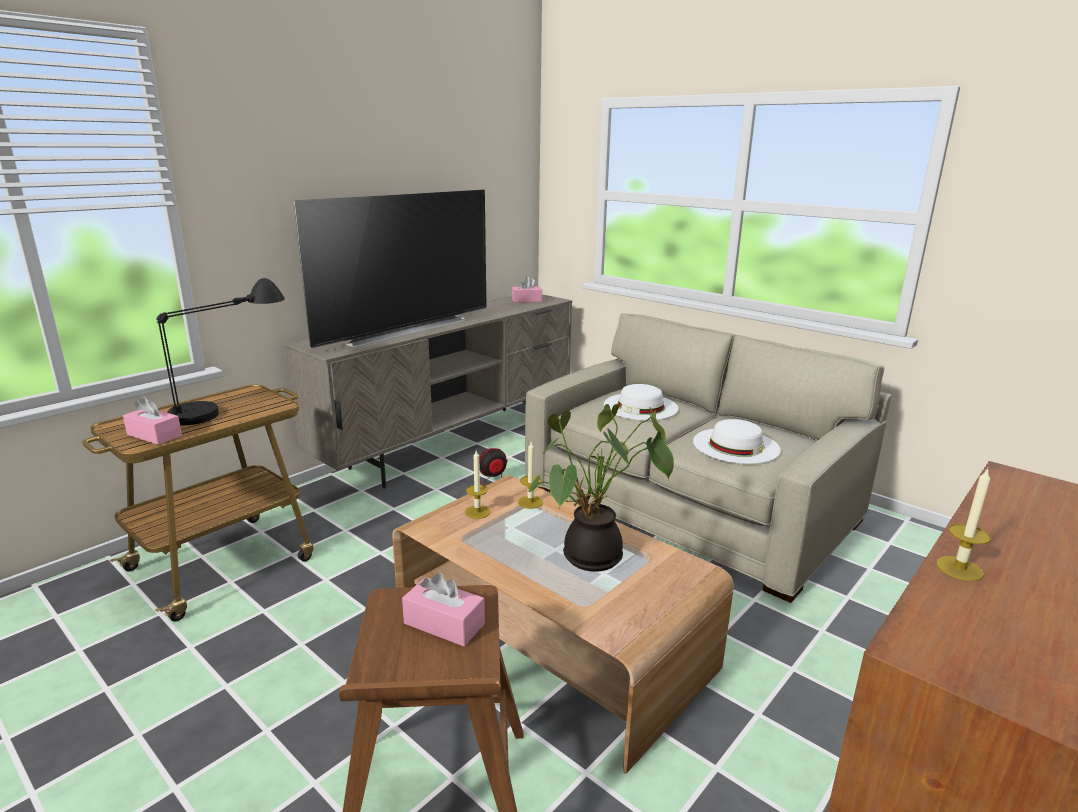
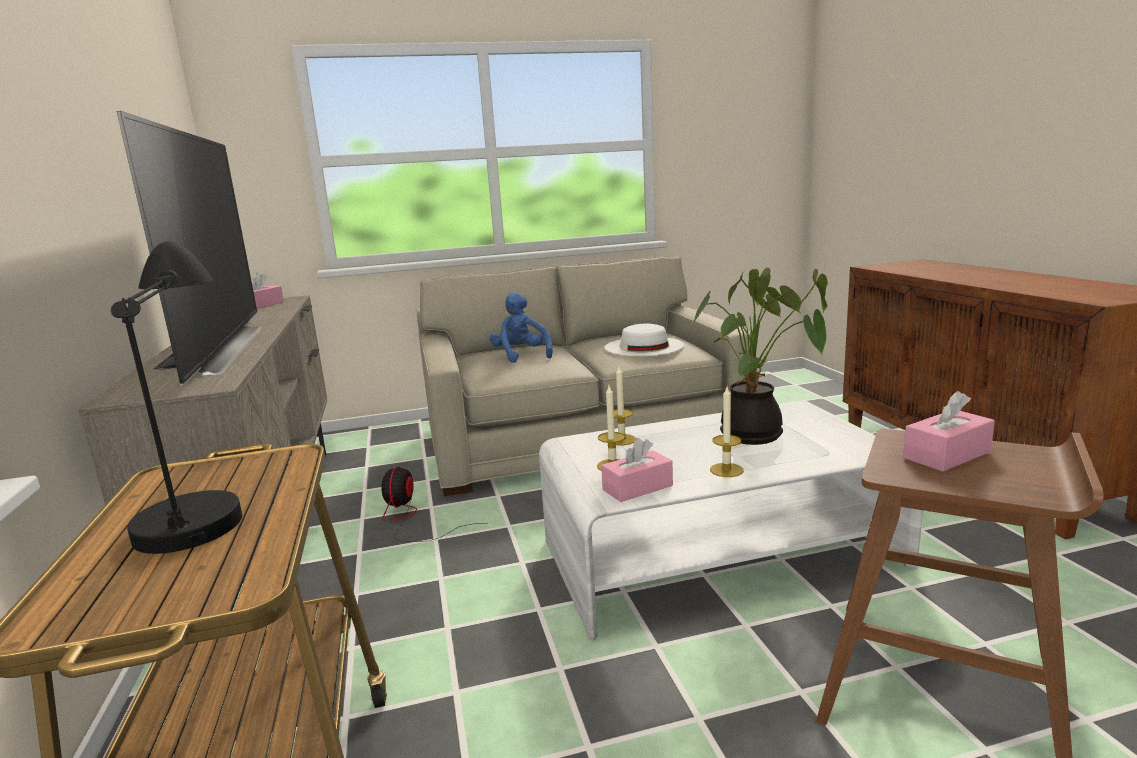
camera: 55 degrees left, 5 degrees down
pink tissue box [123,396,182,445] -> pink tissue box moved to [601,438,673,502]
brown coffee table [392,475,734,774] -> white coffee table [539,401,923,641]
white hat [604,384,679,420] -> blue plush toy [490,292,553,363]
candle [936,468,991,581] -> candle moved to [710,387,744,477]

